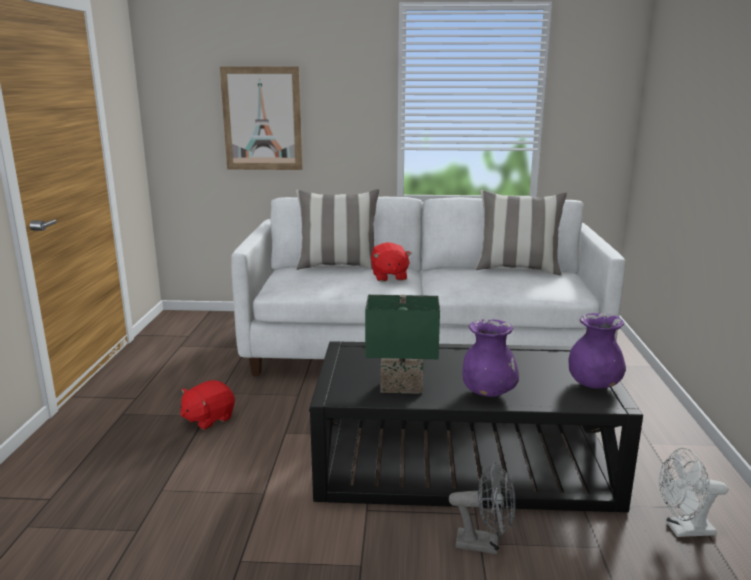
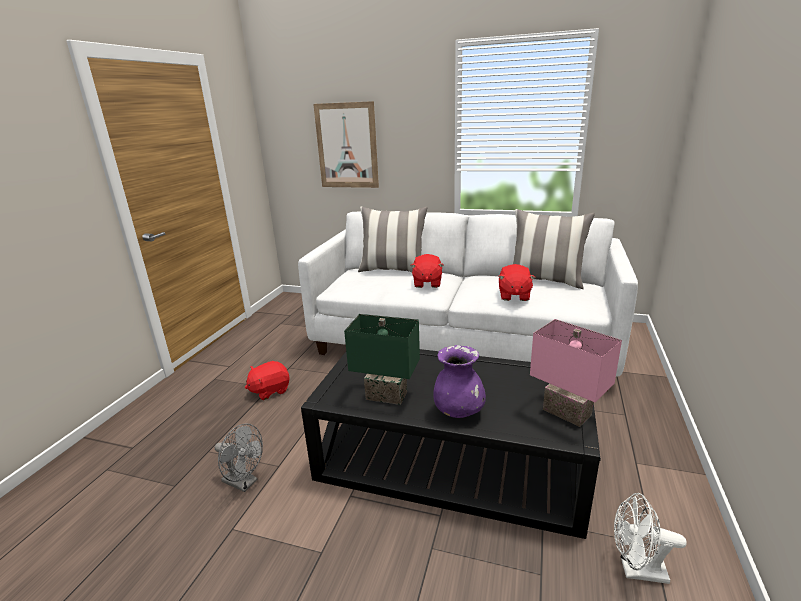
camera: 15 degrees right, 5 degrees up
grey fan [449,461,516,554] -> grey fan moved to [215,424,263,492]
purple vase [568,313,626,389] -> pink table lamp [530,319,622,427]
none -> red plush toy [498,264,536,301]

